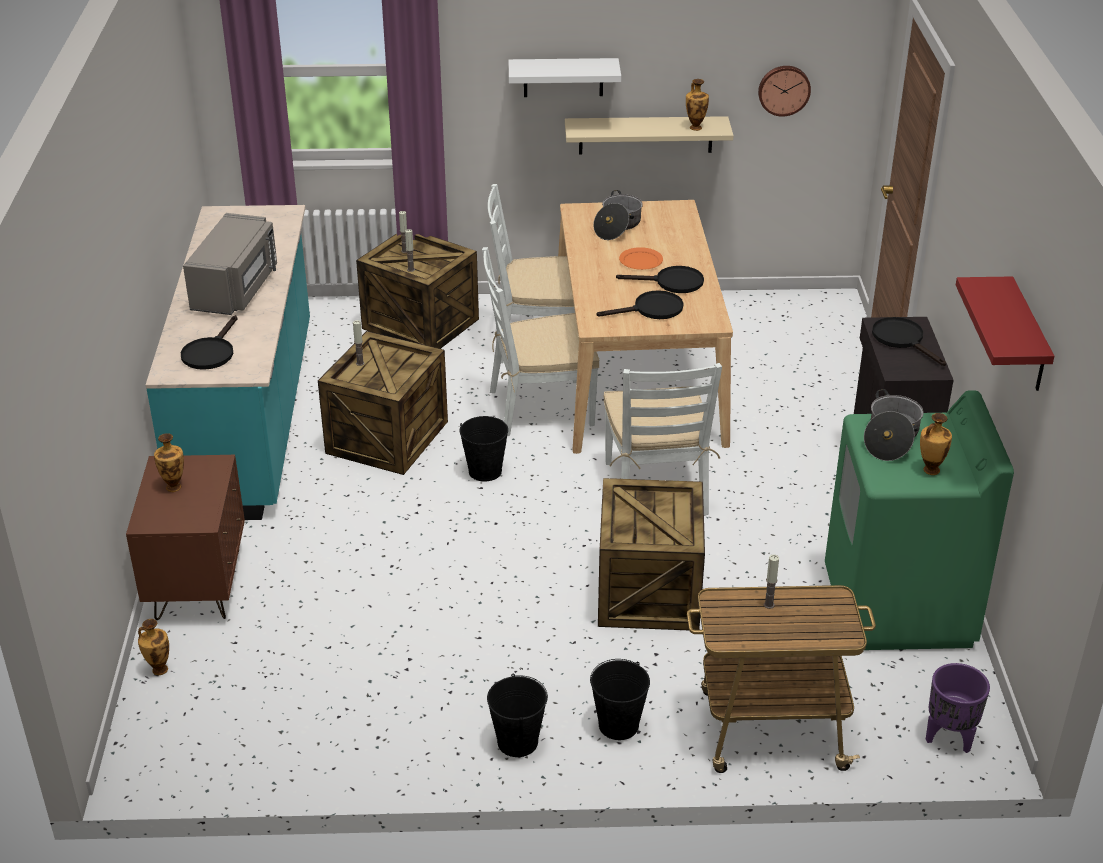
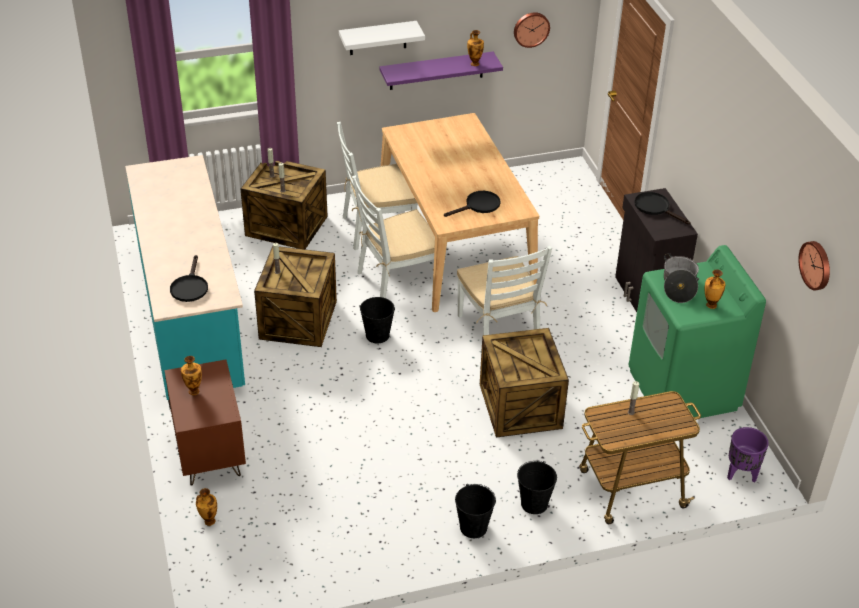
camera: 15 degrees left, 5 degrees up
grey microwave [183,213,277,315] -> none
beige shelf [565,116,734,154] -> purple shelf [379,52,503,90]
cooking pot [593,190,643,240] -> none
black frying pan [616,266,704,293] -> none
orange plate [619,247,663,270] -> none
red shelf [956,276,1054,391] -> none
none -> wall clock [798,241,830,290]

